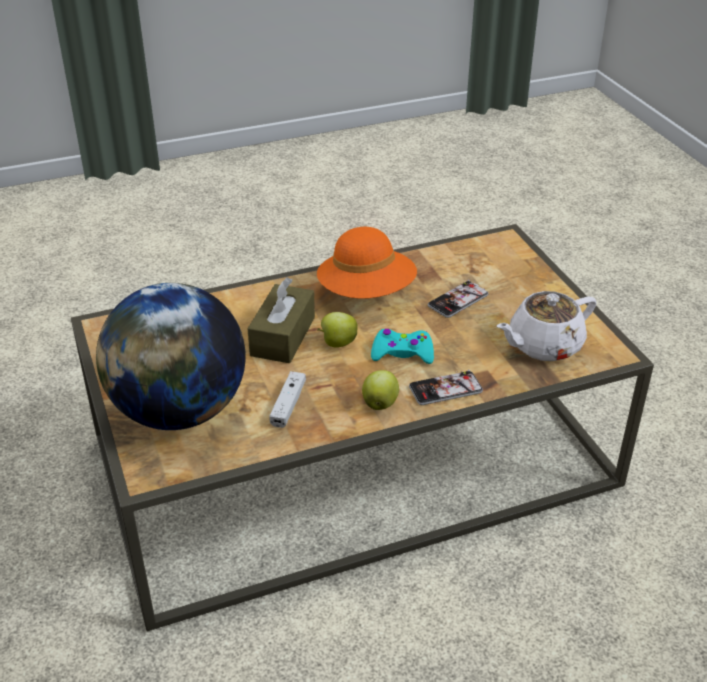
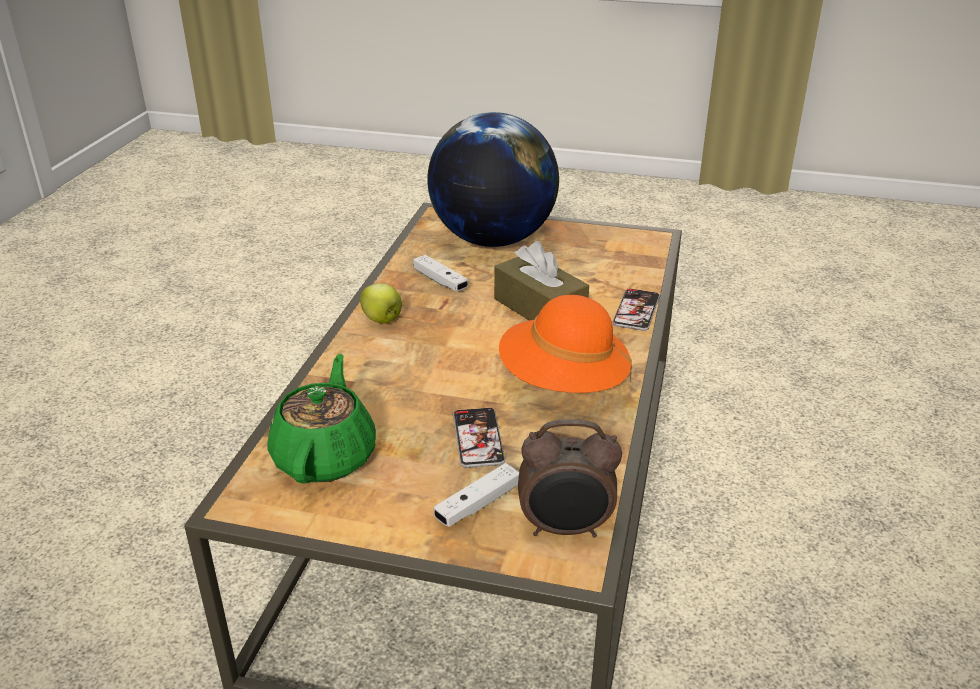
camera: 125 degrees right, 5 degrees down
apple [317,312,357,347] -> none
turquoise game controller [371,329,434,364] -> none
phone [409,370,483,405] -> phone moved to [612,289,660,331]
white teapot [497,291,597,361] -> green teapot [268,354,376,483]
none -> white game controller [434,463,519,527]
none -> alarm clock [518,419,622,538]

